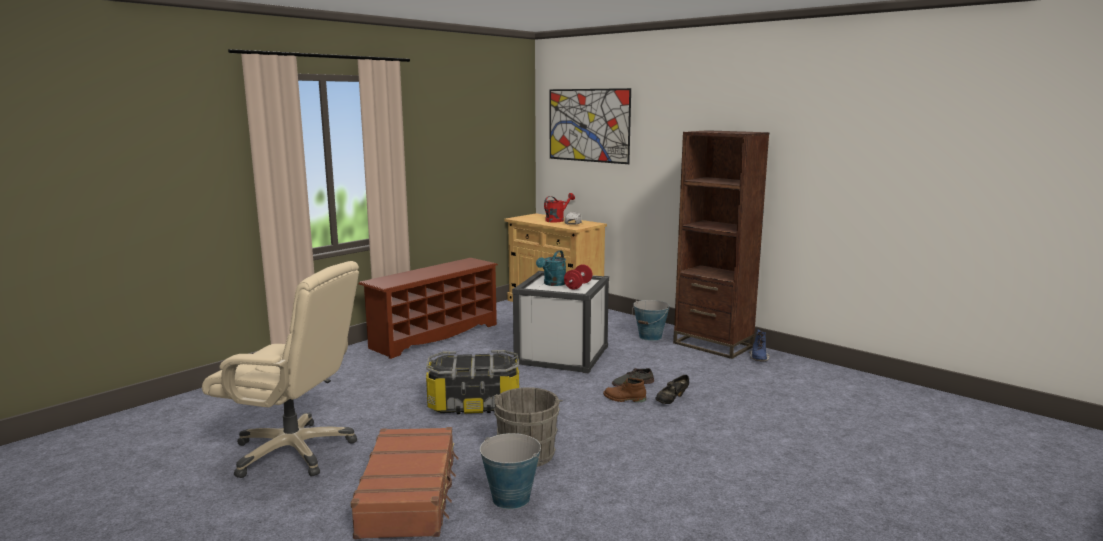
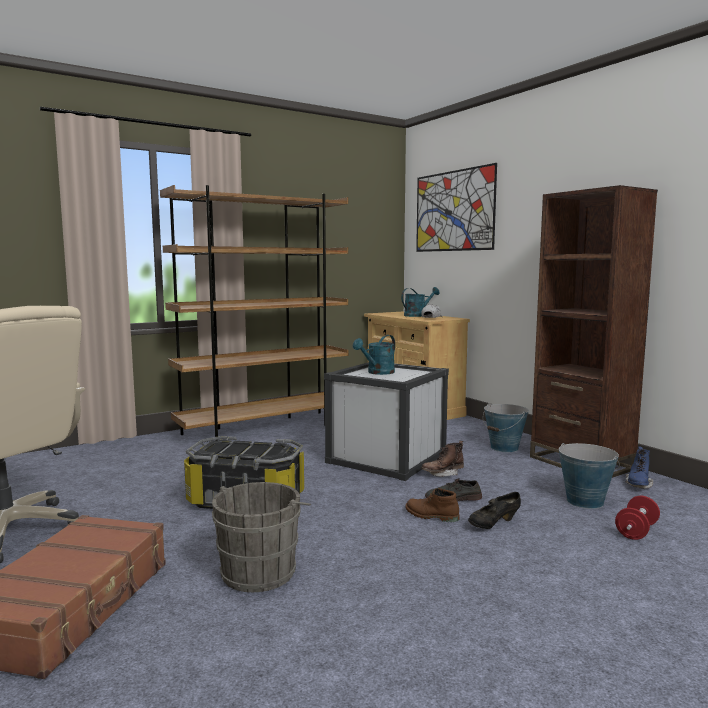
camera: 15 degrees right, 5 degrees down
brown shoe rack [358,258,498,359] -> brown bookcase [160,185,348,441]
bucket [480,433,542,509] -> bucket moved to [559,443,620,509]
red watering can [544,193,575,223] -> turquoise watering can [401,287,440,317]
red dumbbell [564,264,592,290] -> red dumbbell moved to [615,496,660,540]
none -> brown boot [421,441,464,477]

